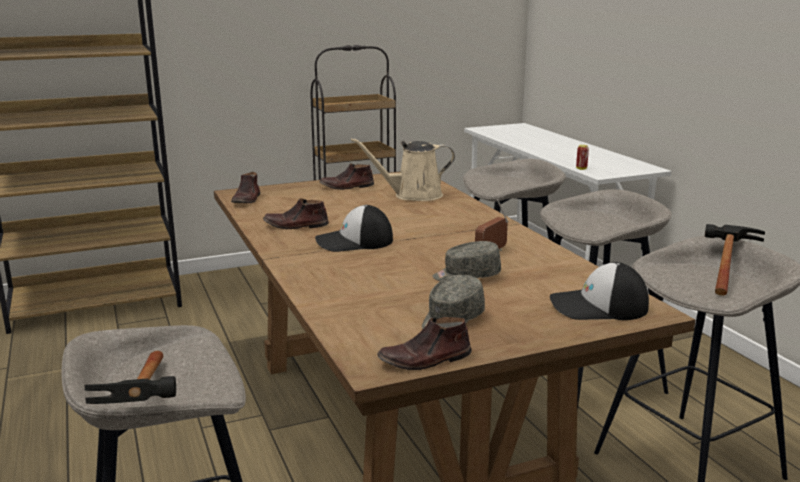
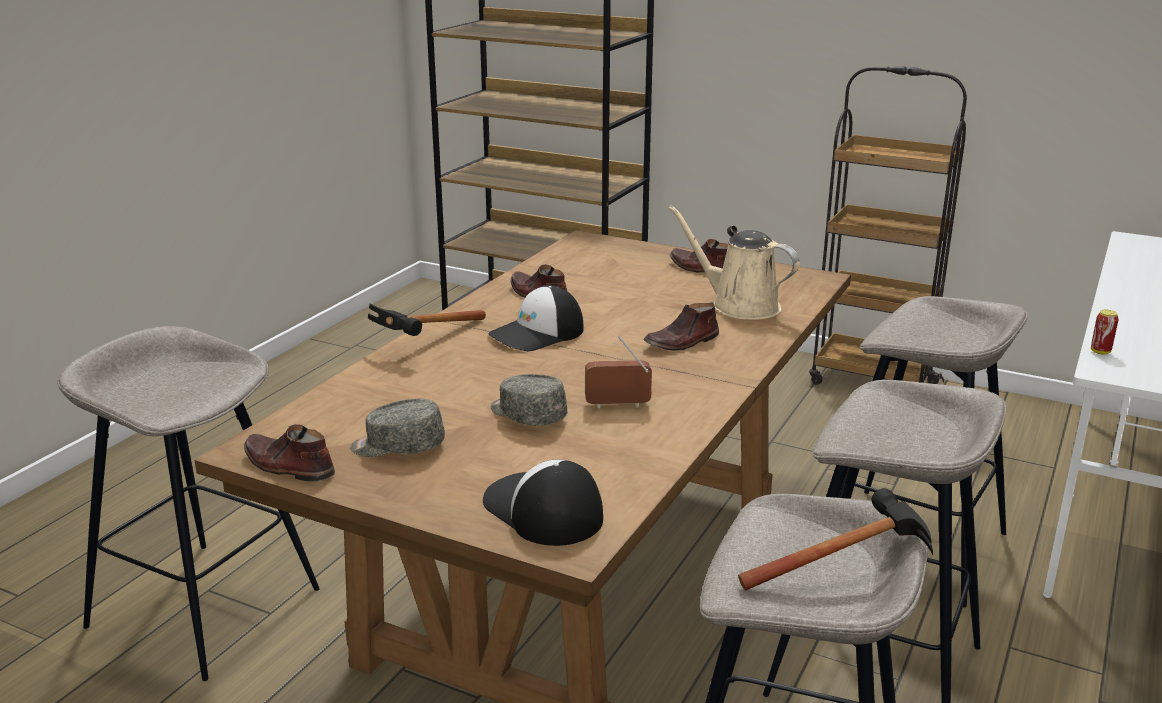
camera: 50 degrees right, 5 degrees up
hammer [84,351,176,404] -> hammer moved to [368,304,486,336]
brown shoe [231,172,260,203] -> brown shoe moved to [643,303,719,351]
cap [315,205,393,252] -> cap turned 75 degrees counterclockwise [488,285,584,351]

